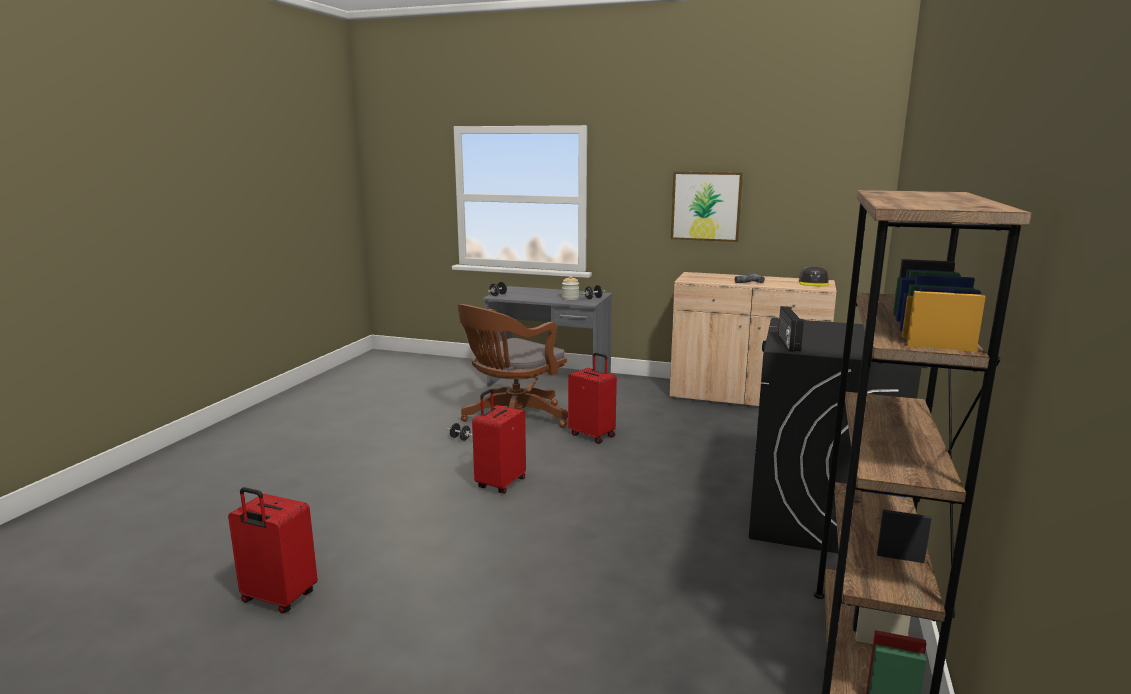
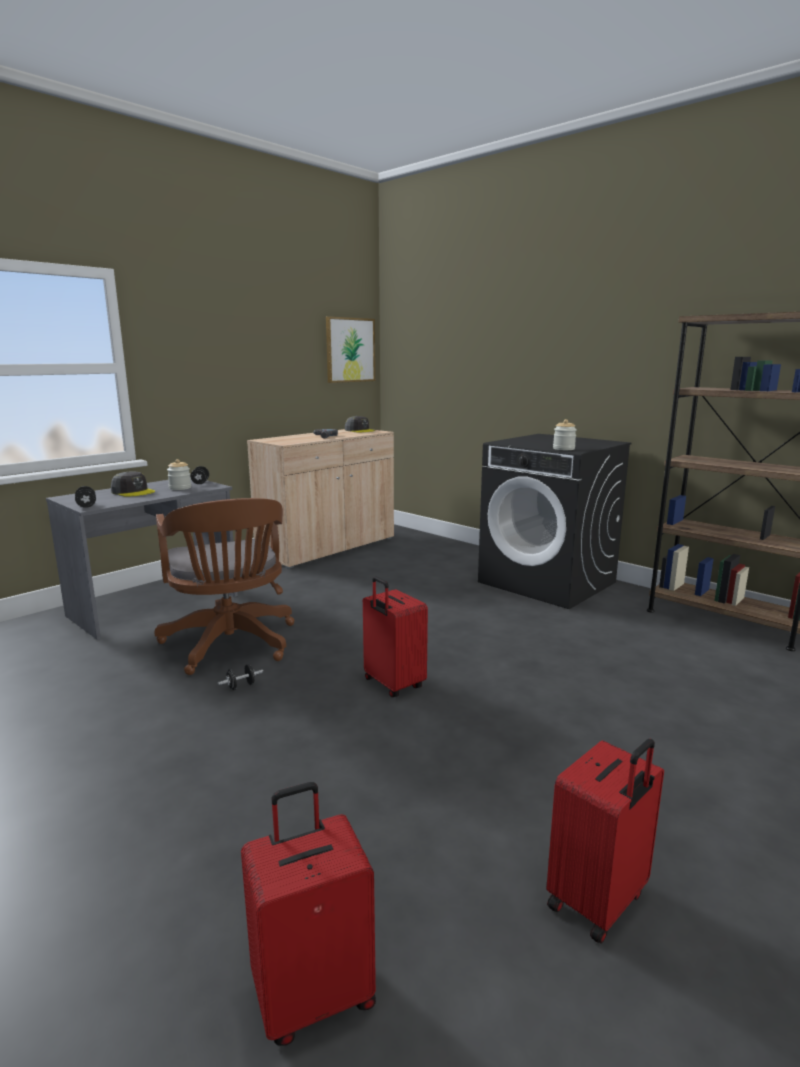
camera: 65 degrees left, 0 degrees up
red suitcase [568,353,617,444] -> red suitcase moved to [241,782,376,1046]
picture [671,171,743,242] -> picture moved to [326,316,375,383]
radio [778,306,804,352] -> jar [553,419,577,450]
none -> grey cap [111,471,155,497]

